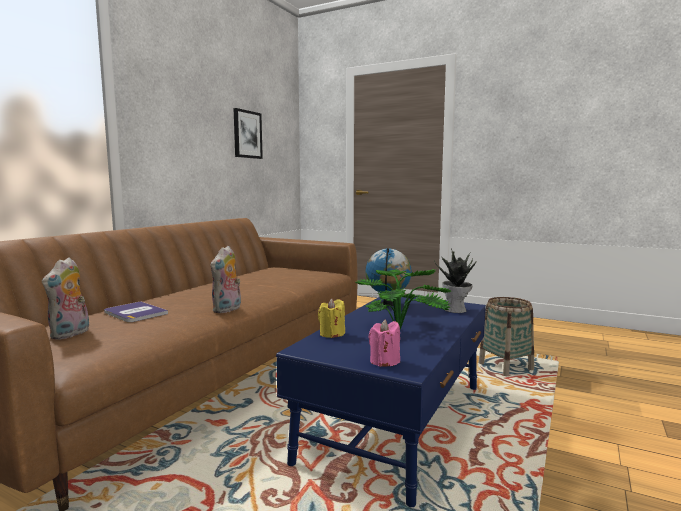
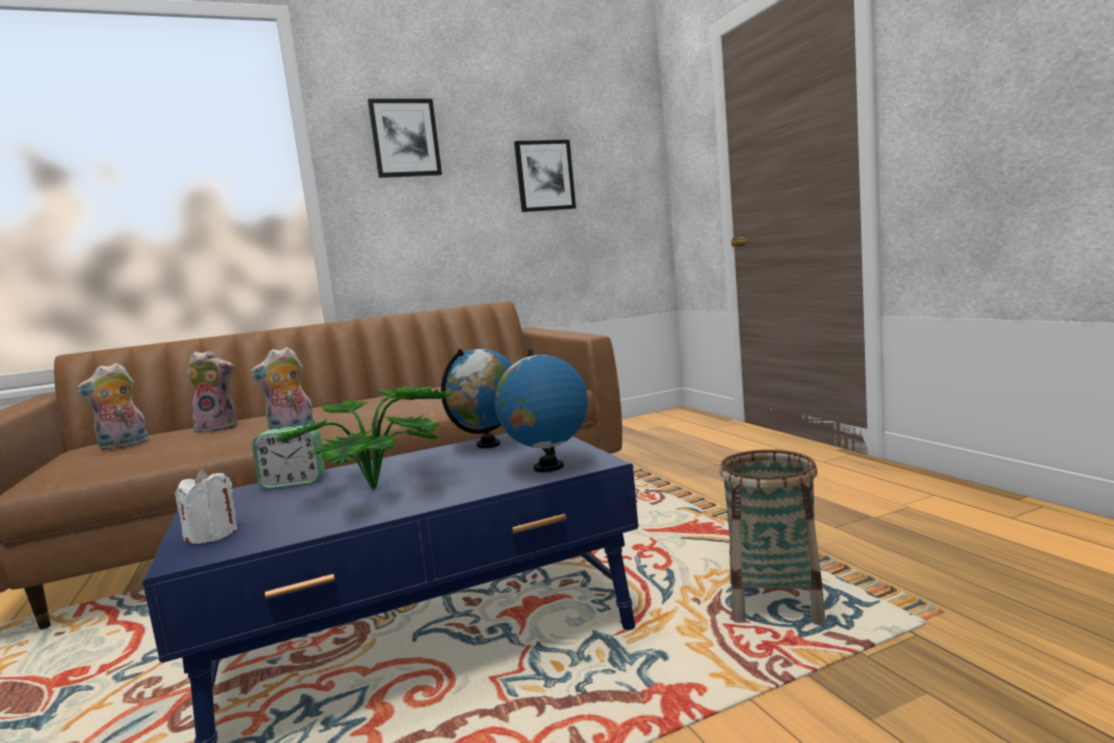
camera: 40 degrees right, 0 degrees up
book [104,301,168,322] -> plush toy [188,351,237,433]
yellow candle [318,298,345,338] -> alarm clock [252,425,325,489]
pink candle [369,319,400,367] -> white candle [175,469,237,544]
potted plant [434,249,477,313] -> globe [495,349,588,472]
none -> picture [368,99,442,178]

